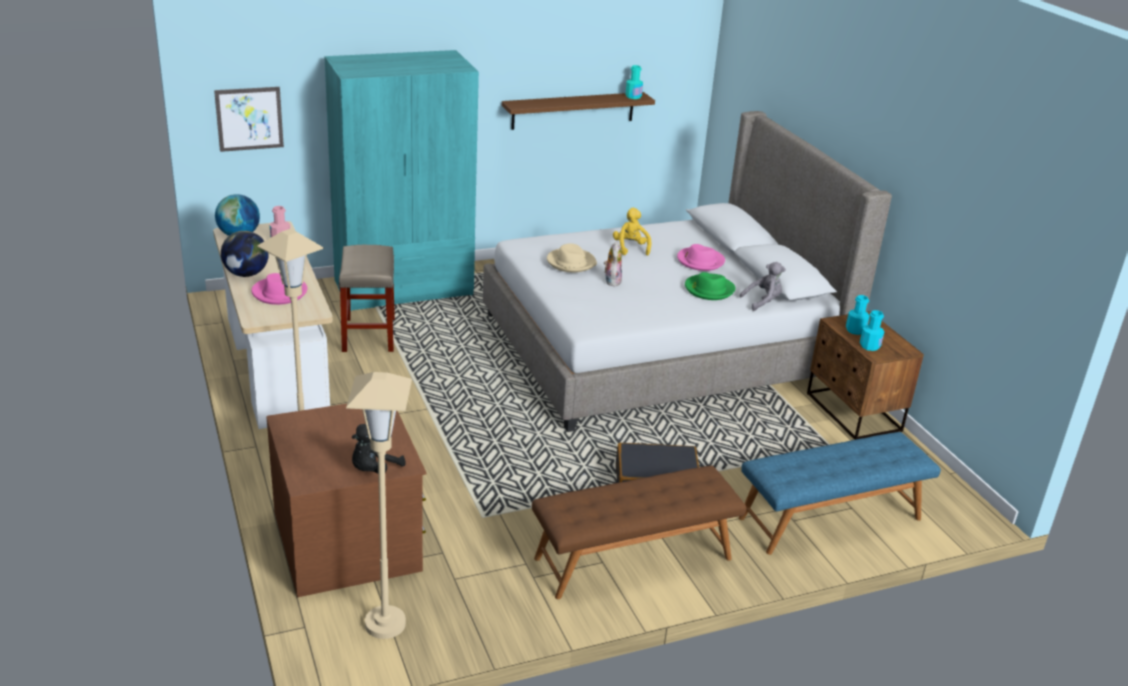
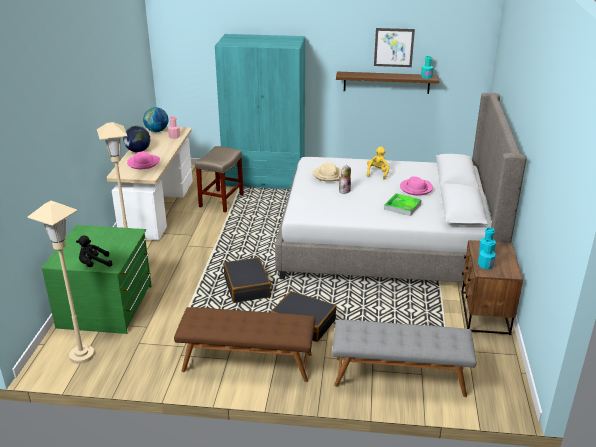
camera: 30 degrees right, 0 degrees up
picture [214,87,284,152] -> picture moved to [374,28,415,67]
brown dresser [266,404,427,597] -> green dresser [41,225,152,334]
green hat [685,272,736,300] -> tray [384,193,421,216]
blue bench [739,432,941,555] -> grey bench [332,320,477,397]
grey plush toy [740,262,786,311] -> none
none -> black suitcase [223,257,271,303]

